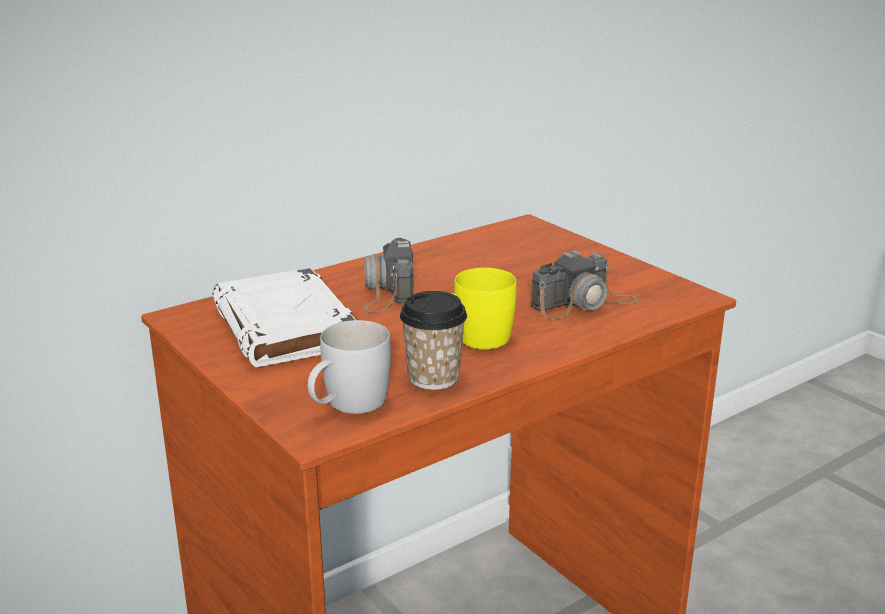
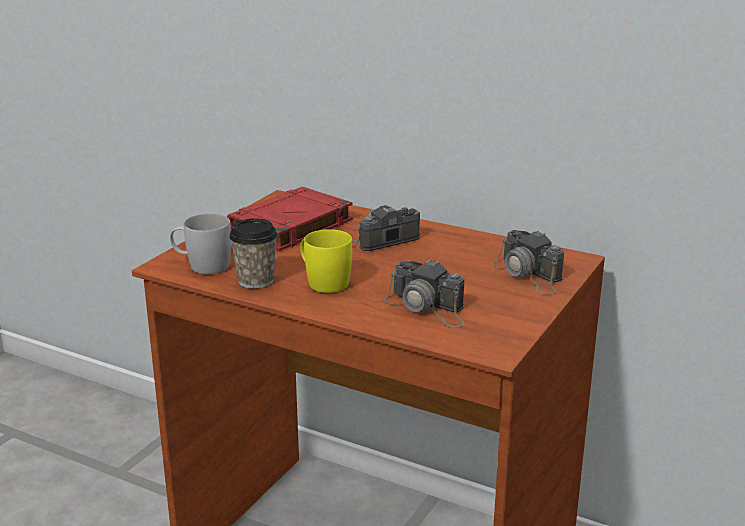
camera: 65 degrees right, 0 degrees up
white book [213,268,356,367] -> red book [227,187,353,251]
none -> camera [492,230,564,295]

